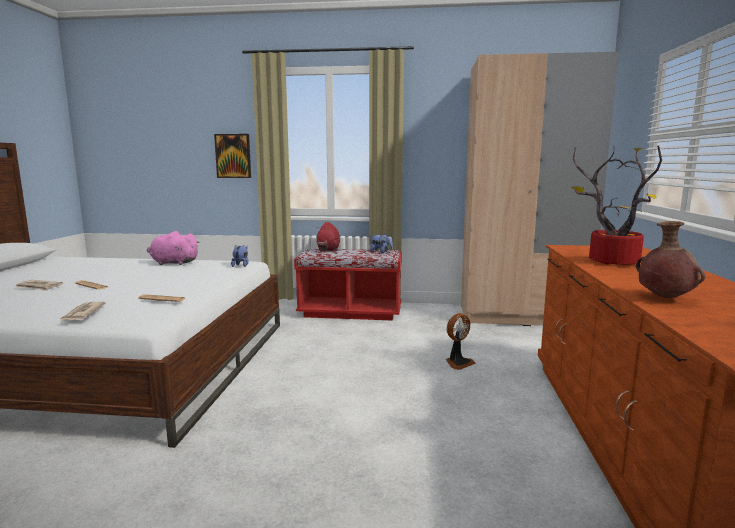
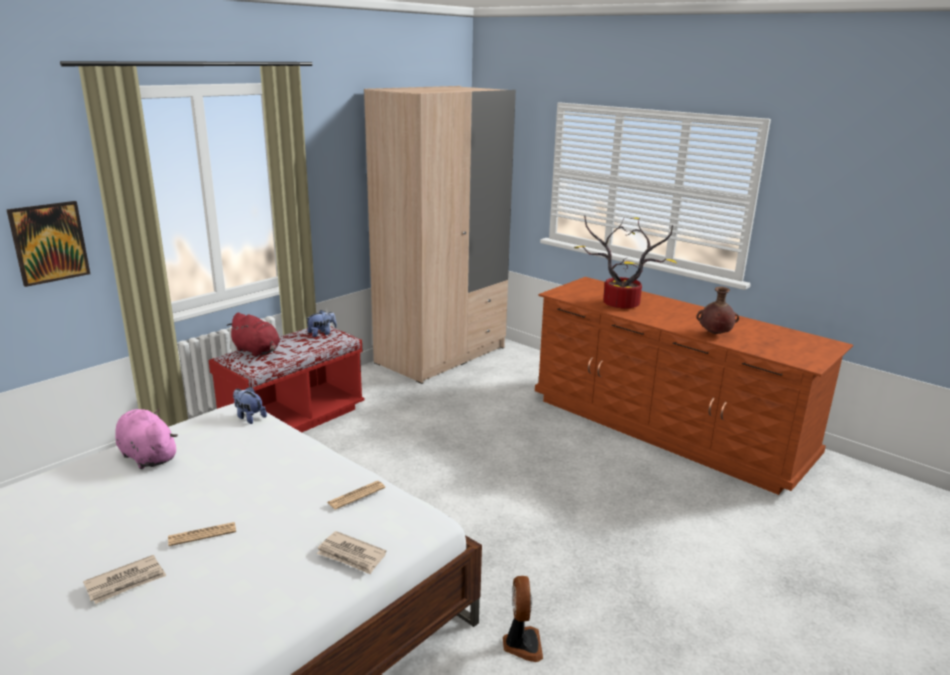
camera: 55 degrees left, 10 degrees up
pink plush toy [147,231,200,265] -> pink plush toy turned 90 degrees clockwise [115,408,178,469]
fan [446,313,476,370] -> fan moved to [503,576,543,662]

